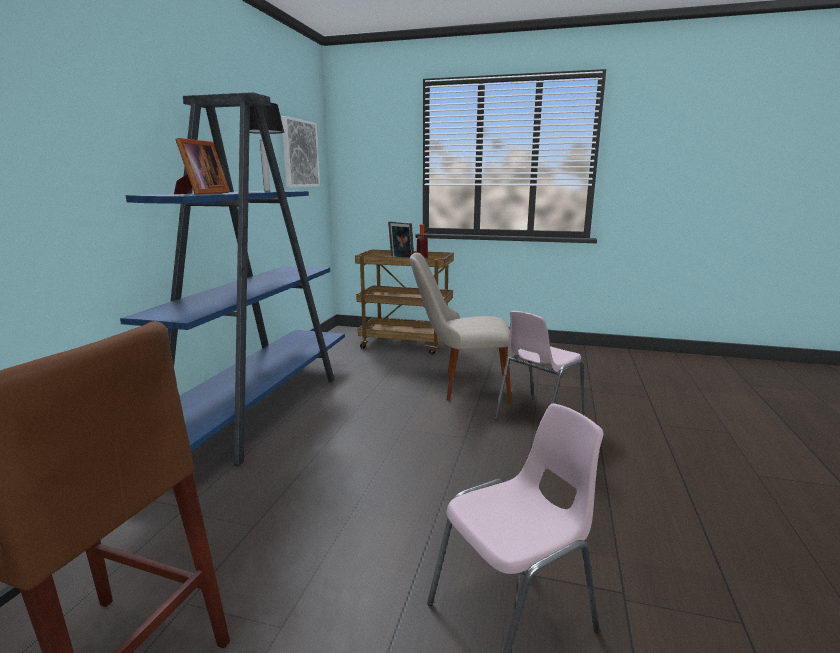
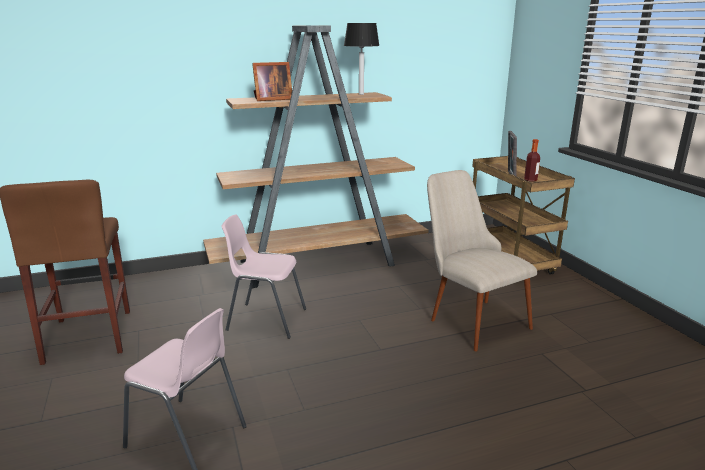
camera: 55 degrees right, 5 degrees up
blue bookcase [120,92,345,466] -> brown bookcase [203,25,428,288]
picture [281,116,320,188] -> none
pink chair [494,311,585,420] -> pink chair moved to [221,214,306,339]

